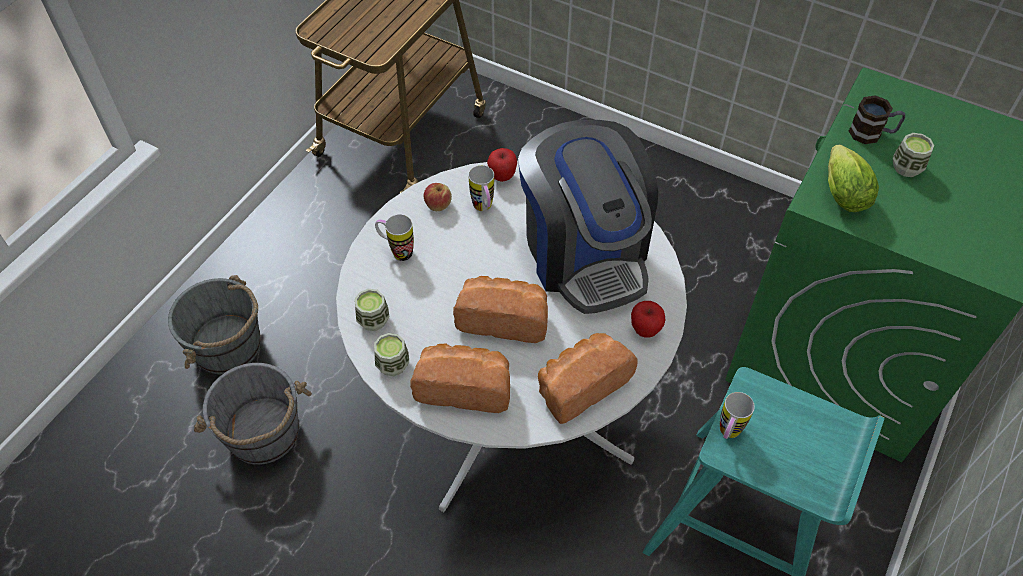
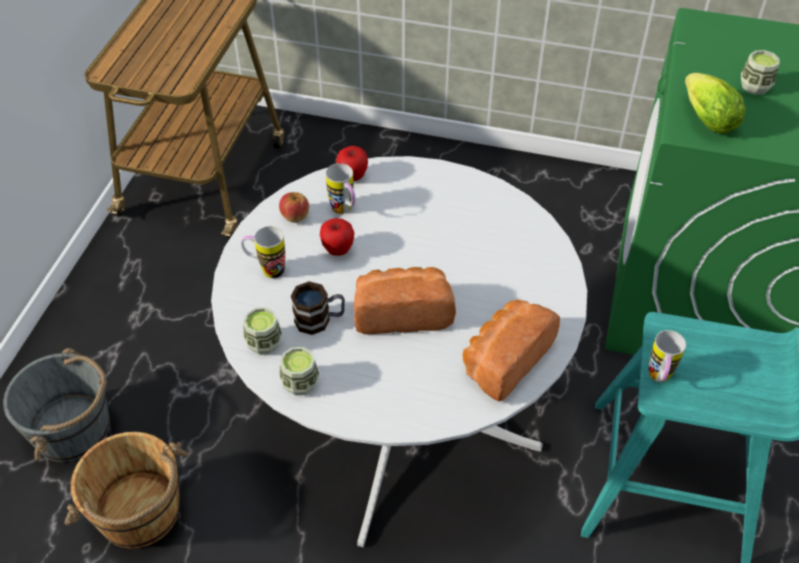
camera: 15 degrees left, 5 degrees down
grey bucket [194,363,312,465] -> brown bucket [65,432,189,549]
bread [410,344,510,413] -> none
coffee machine [518,120,658,314] -> none
apple [631,301,666,338] -> apple moved to [320,218,354,256]
mug [849,95,905,144] -> mug moved to [291,281,345,335]

